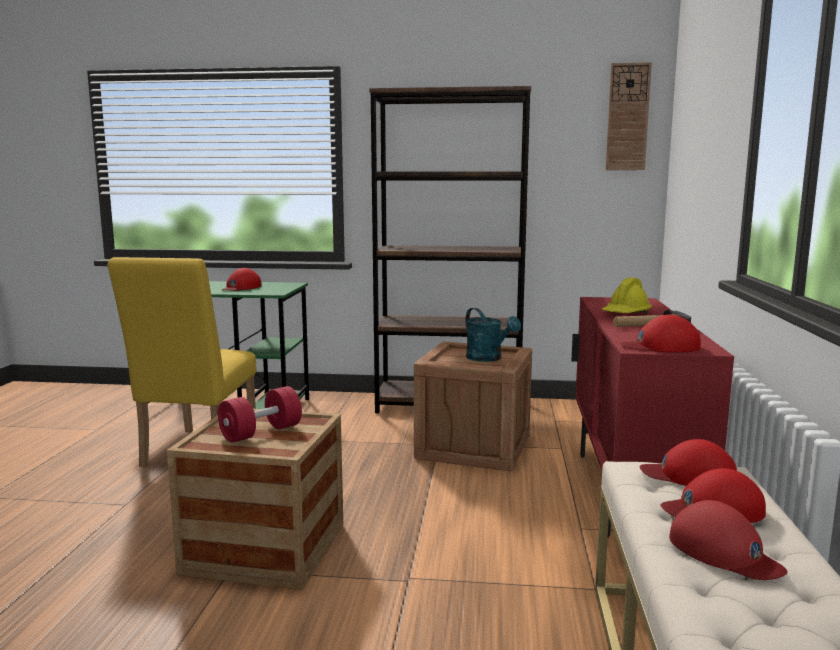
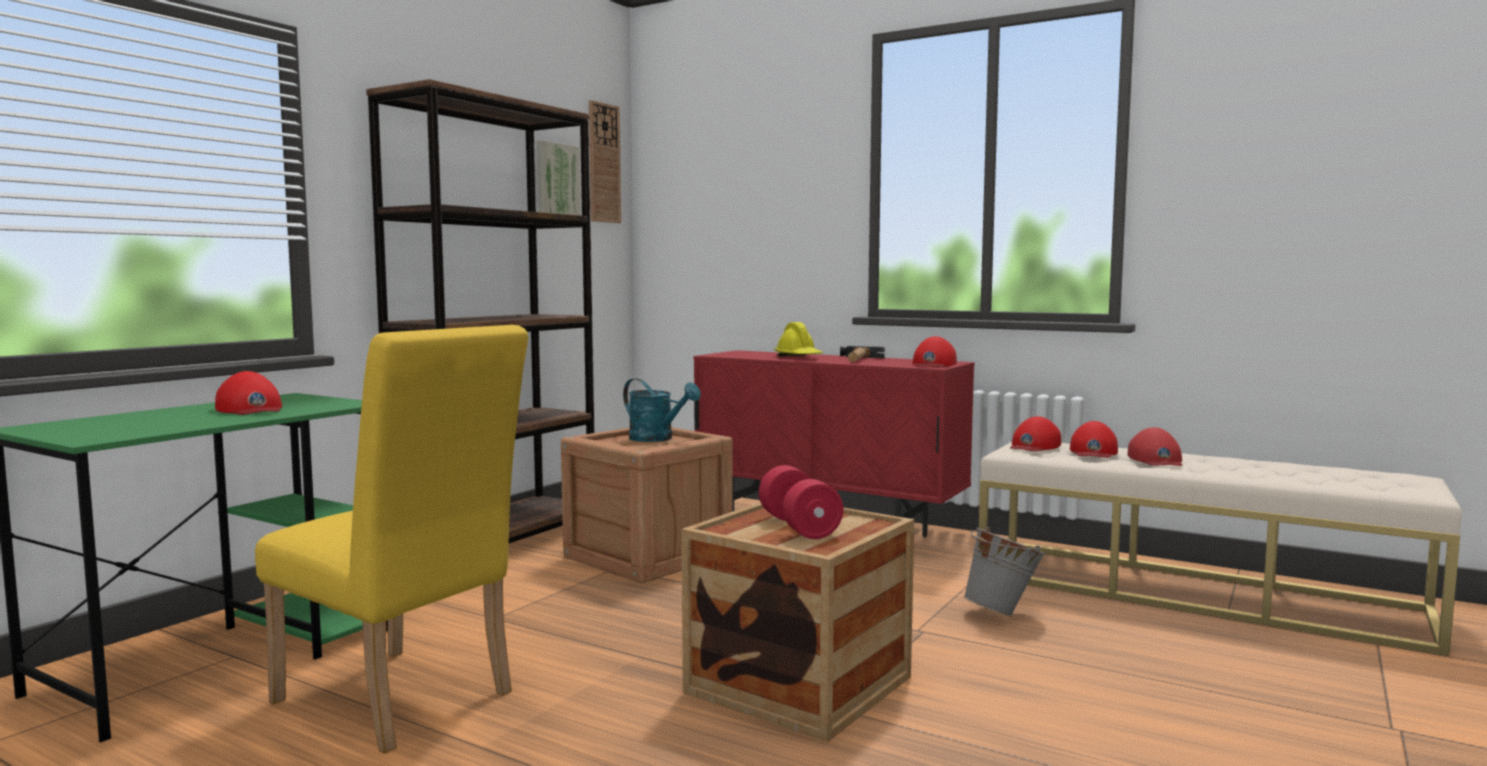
camera: 65 degrees left, 5 degrees down
turquoise watering can [466,308,521,362] -> turquoise watering can turned 45 degrees clockwise [623,378,701,442]
red cap [669,500,787,580] -> red cap turned 105 degrees clockwise [1127,427,1182,466]
none -> picture [537,140,581,215]
none -> grey bucket [963,527,1046,617]

